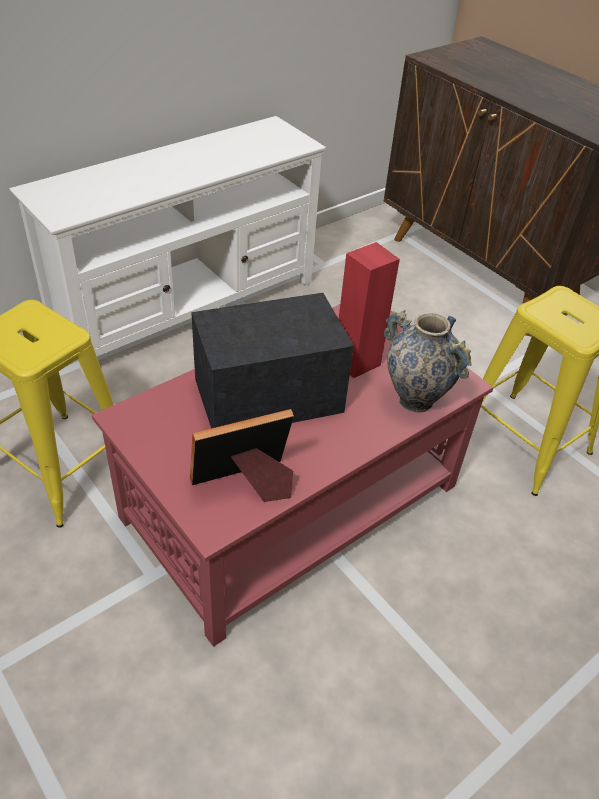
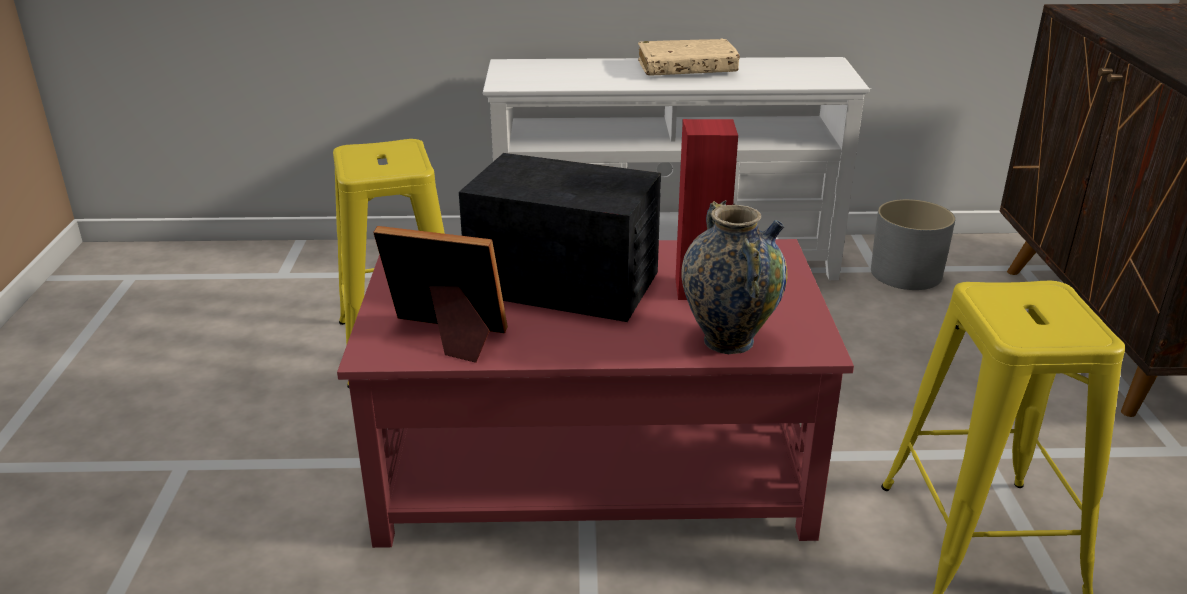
camera: 40 degrees right, 15 degrees down
none -> beige book [638,39,740,76]
none -> grey planter [871,199,955,290]

